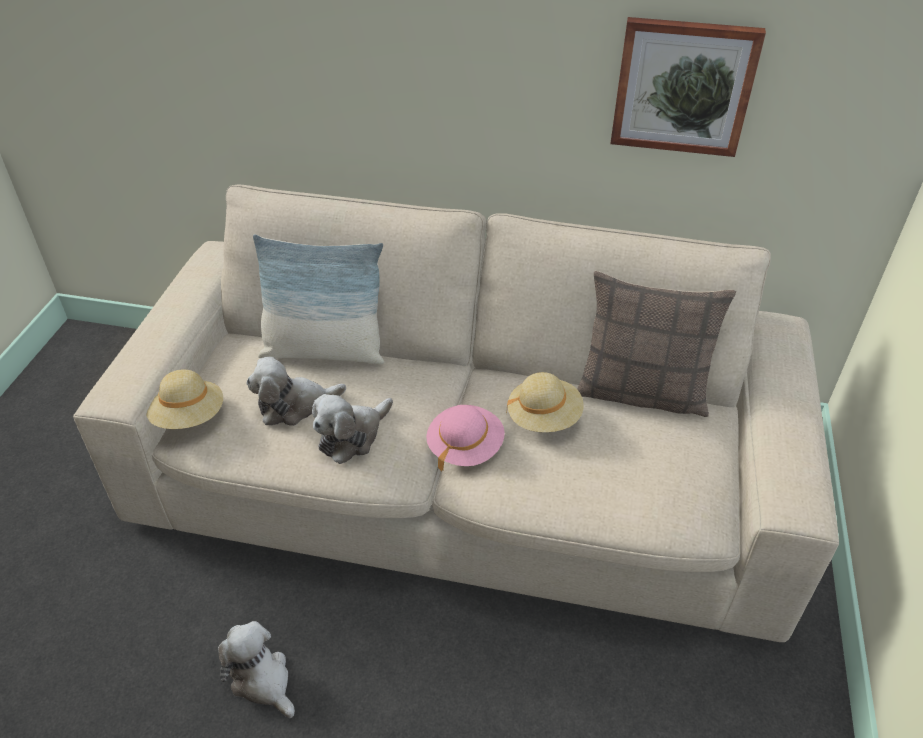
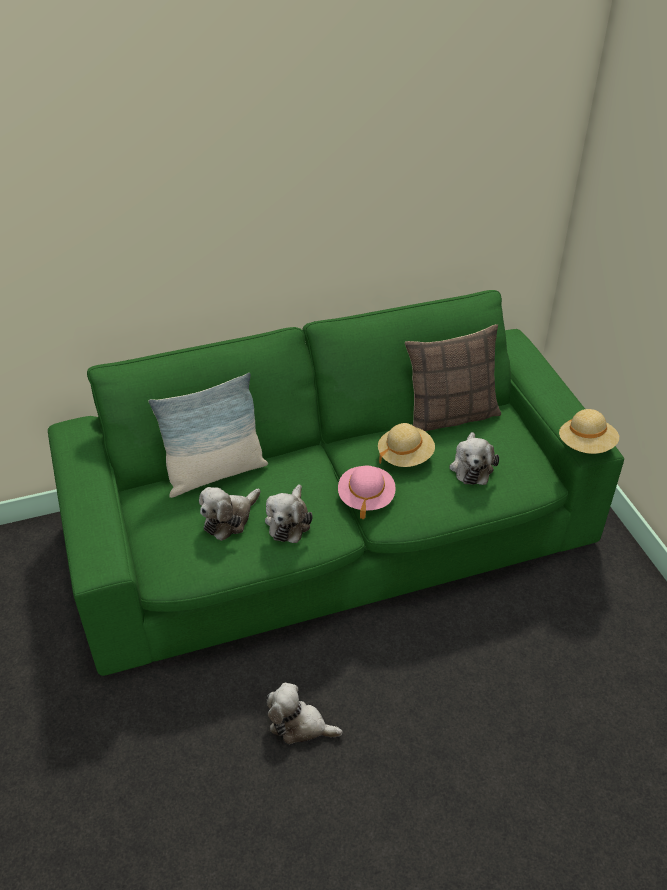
camera: 30 degrees left, 0 degrees up
beige sofa [73,184,839,642] -> green sofa [48,290,624,676]
beige hat [146,369,223,429] -> beige hat moved to [559,409,619,454]
picture [610,17,766,157] -> none
none -> plush toy [449,432,499,485]

